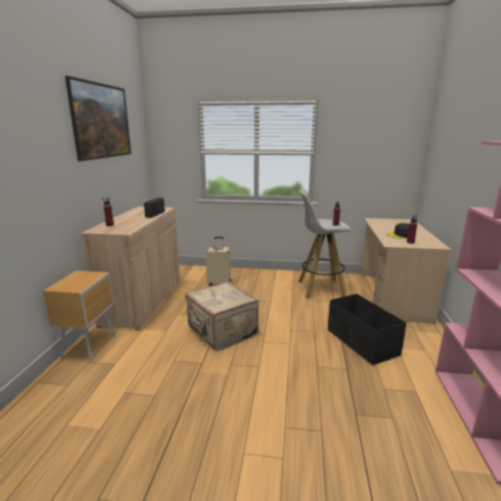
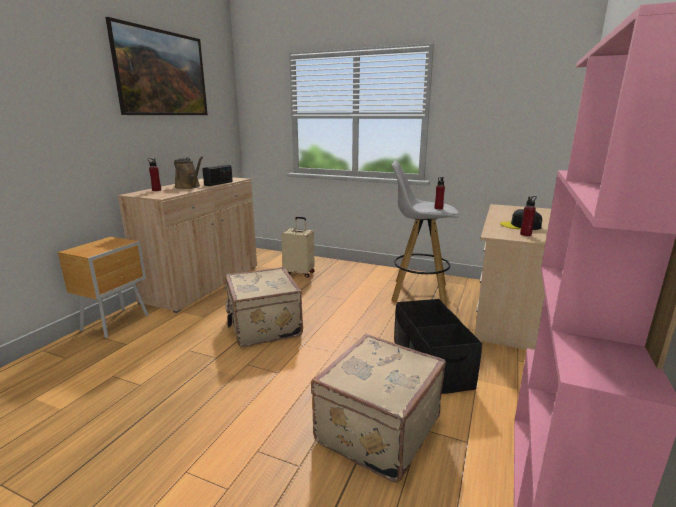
camera: 15 degrees right, 0 degrees up
none -> brown watering can [174,157,203,189]
none -> beige suitcase [311,334,446,483]

